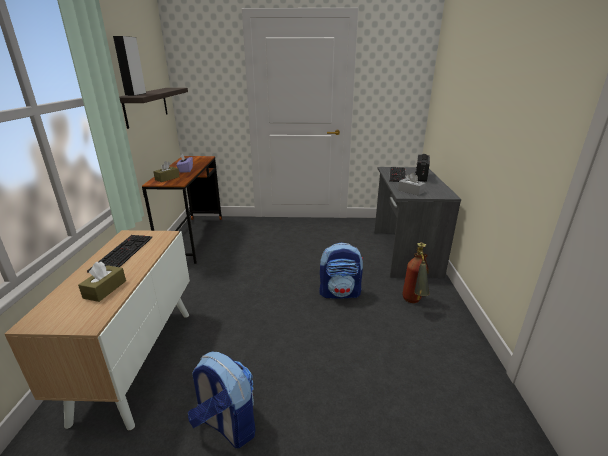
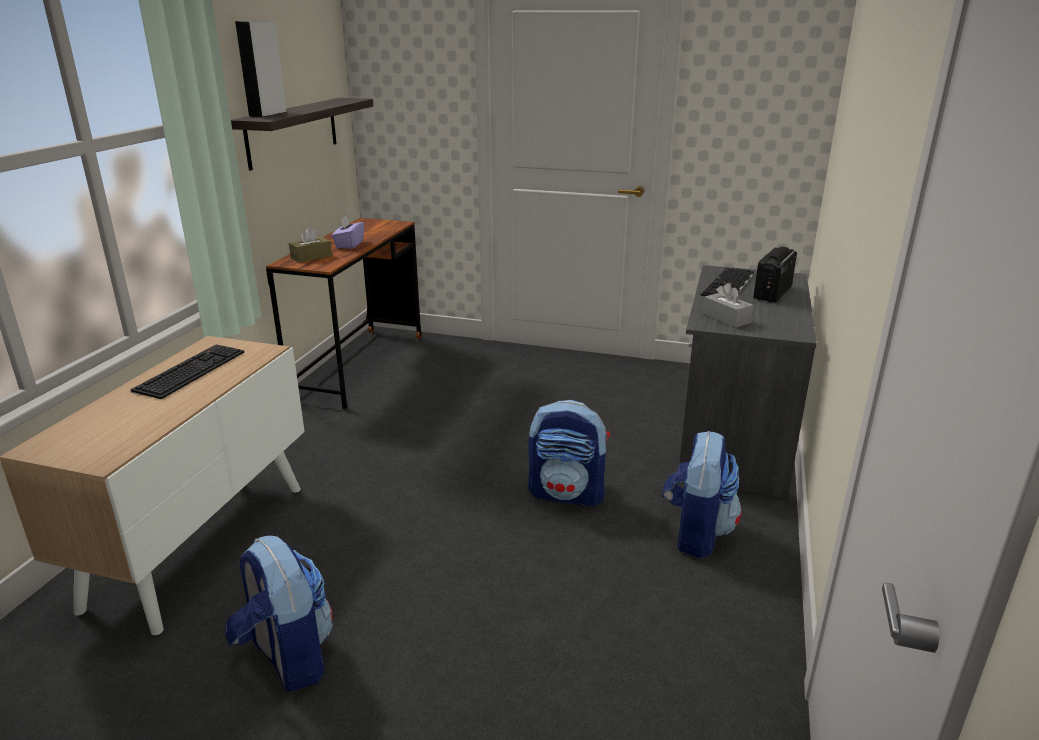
camera: 15 degrees right, 0 degrees up
brown tissue box [78,262,126,302] -> none
fire extinguisher [402,243,430,303] -> backpack [662,431,742,558]

